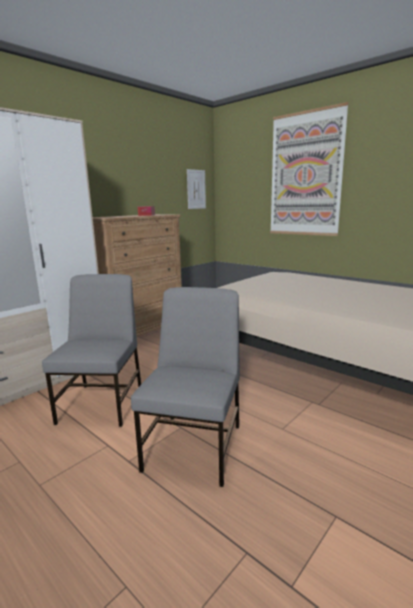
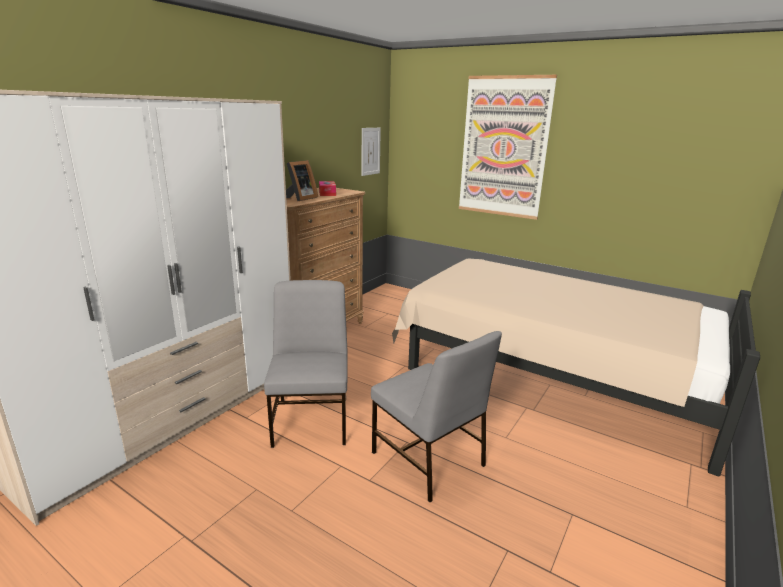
camera: 10 degrees left, 5 degrees up
grey chair [131,287,240,487] -> grey chair turned 135 degrees clockwise [371,331,502,502]
none -> picture frame [286,160,318,201]

